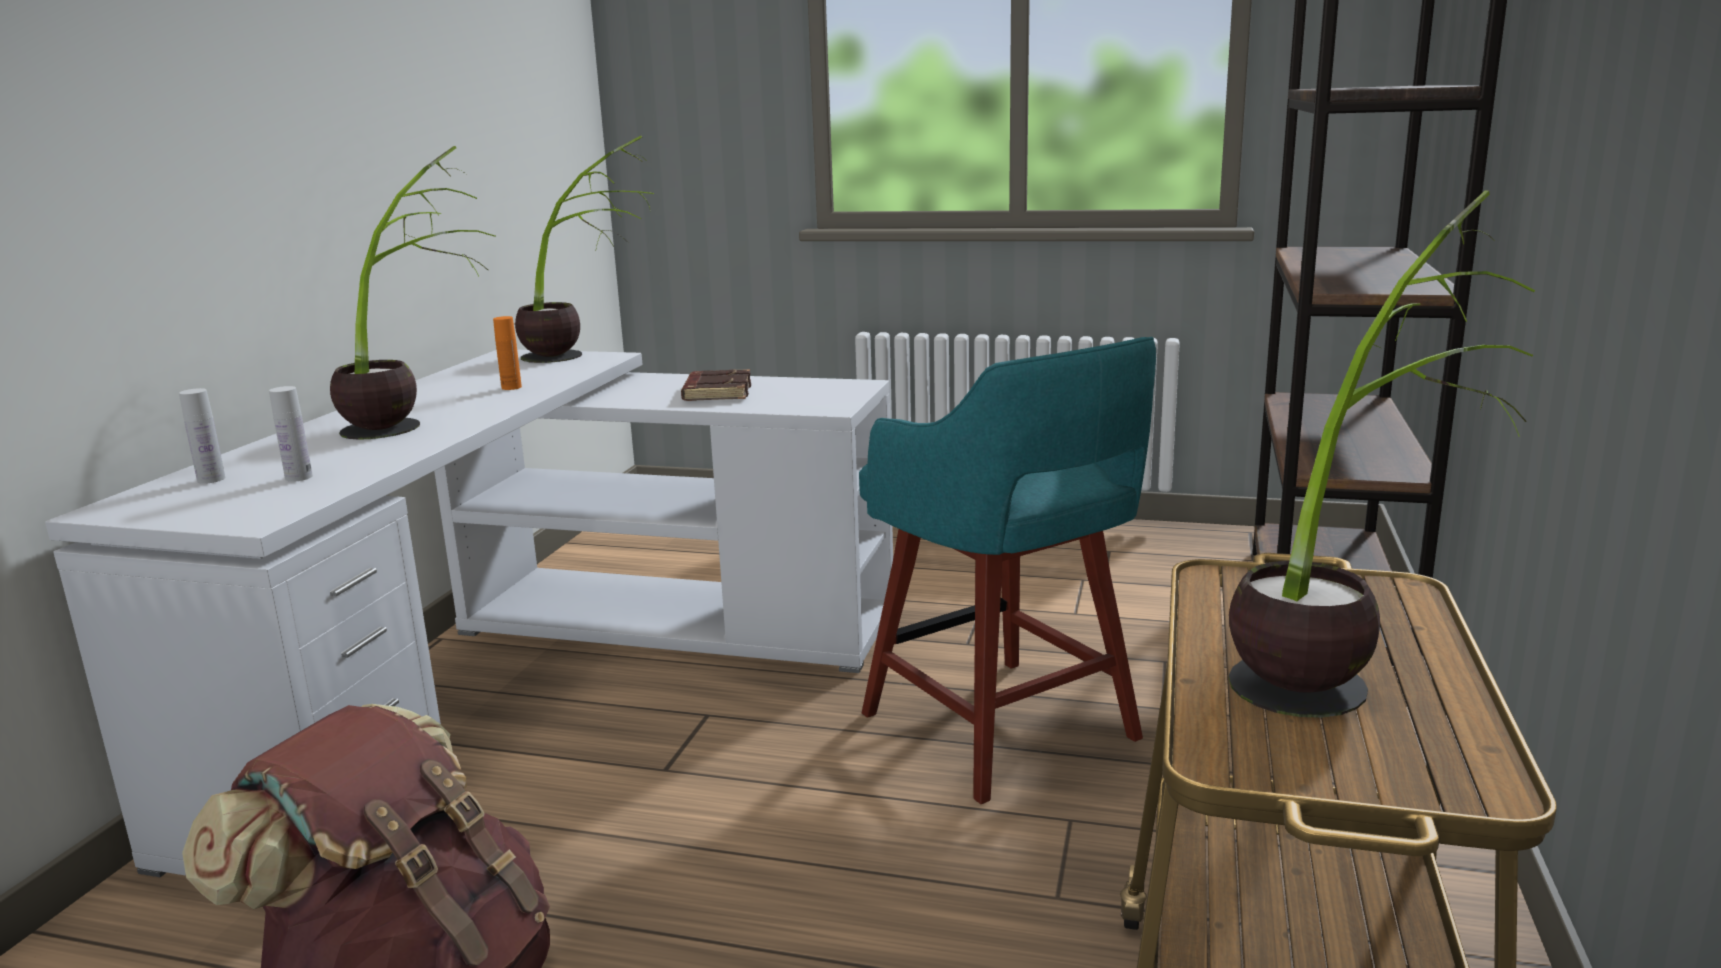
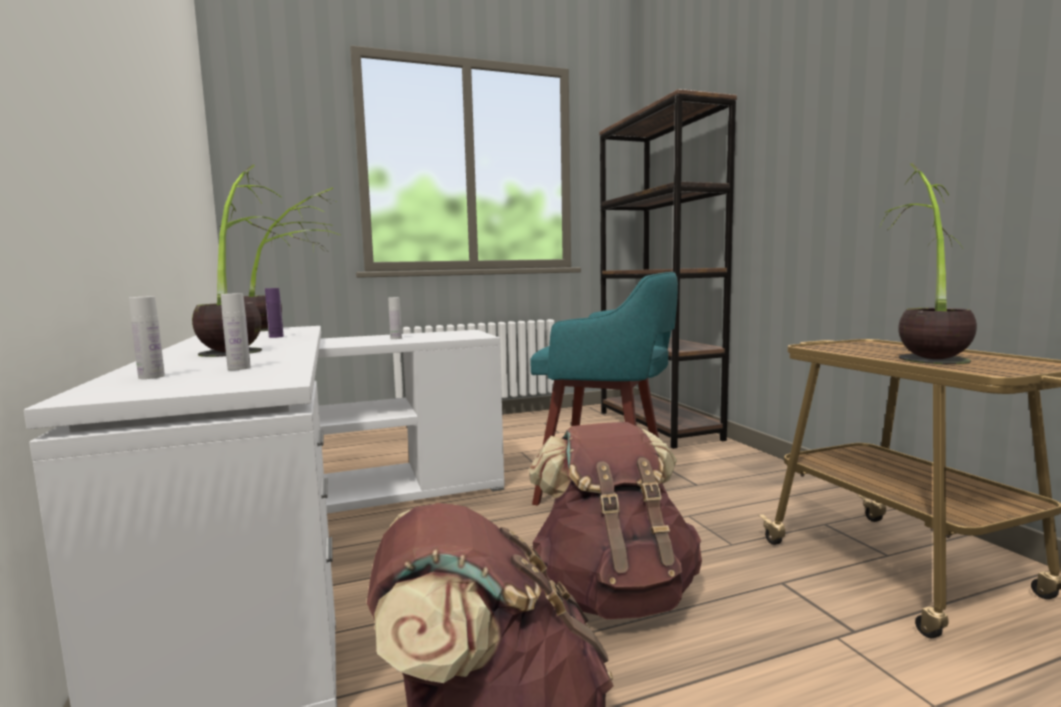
camera: 35 degrees left, 10 degrees down
orange bottle [493,316,522,390] -> purple bottle [265,288,284,338]
brown book [681,369,751,401] -> white bottle [388,297,402,339]
none -> brown backpack [529,422,702,619]

